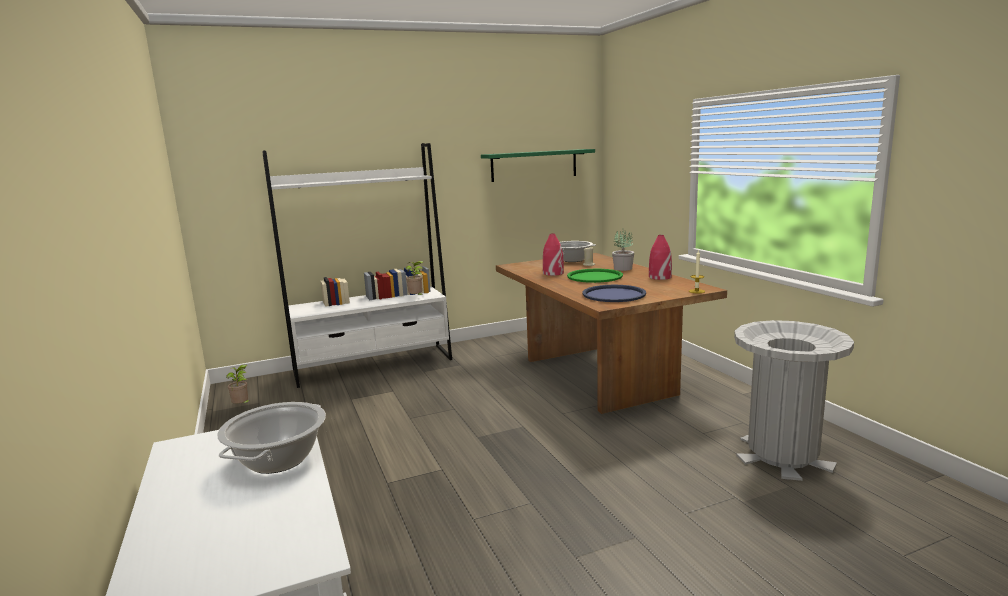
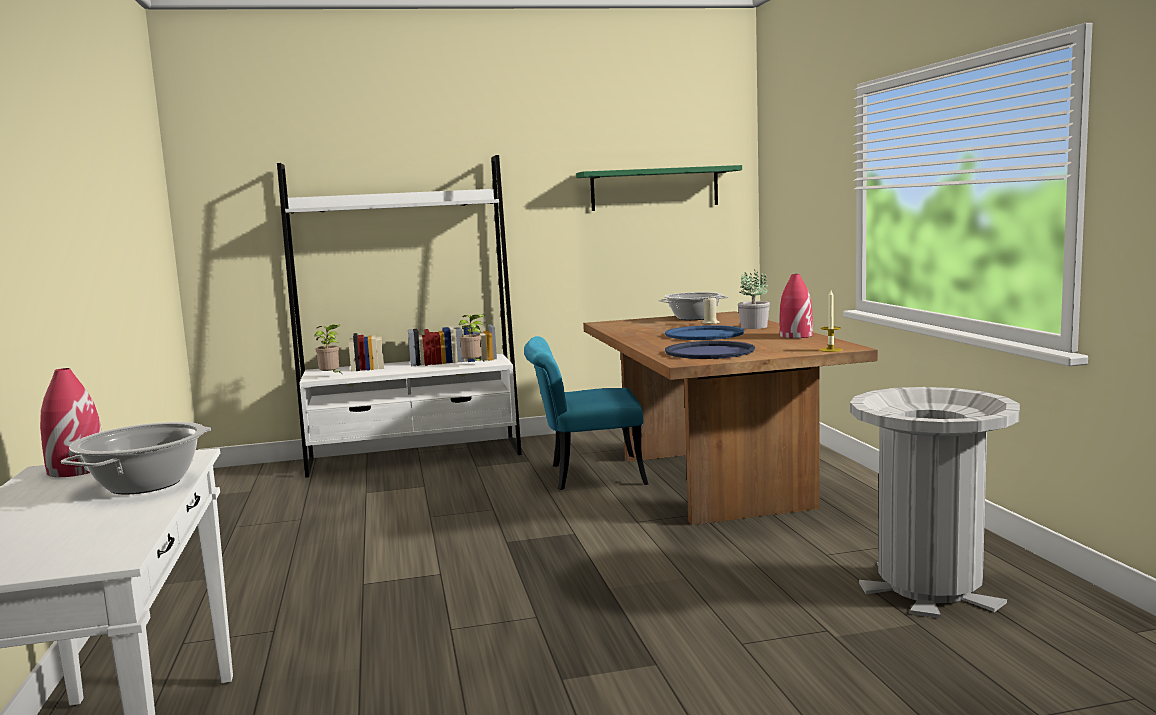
camera: 10 degrees right, 5 degrees down
potted plant [226,364,251,404] -> potted plant moved to [315,324,341,373]
red vase [543,233,564,276] -> red vase moved to [40,368,102,477]
green tray [567,269,623,283] -> blue tray [665,325,745,340]
none -> turquoise chair [524,336,649,490]

